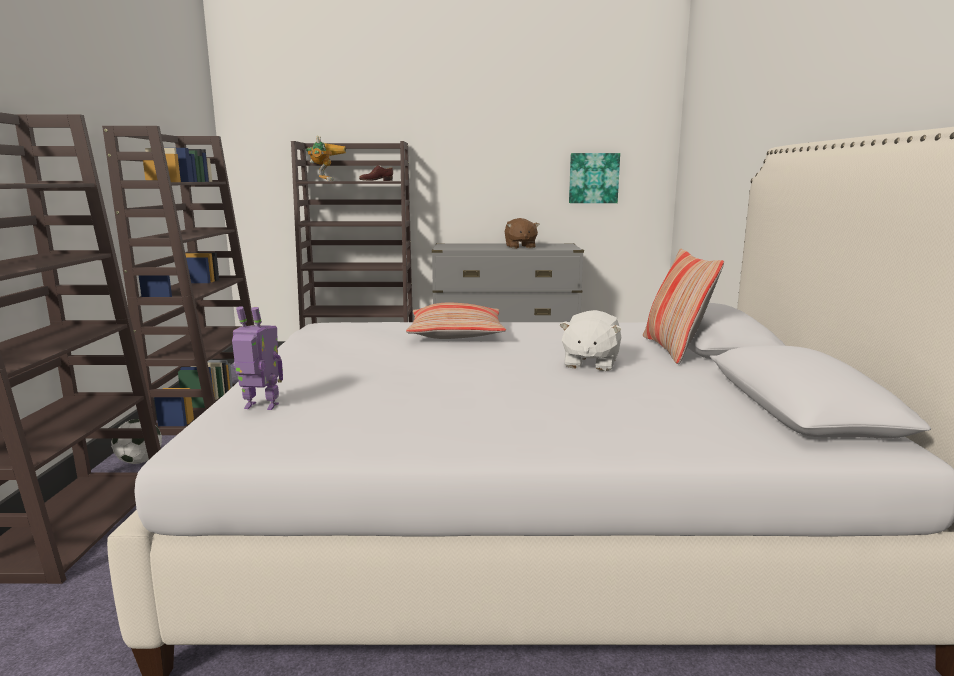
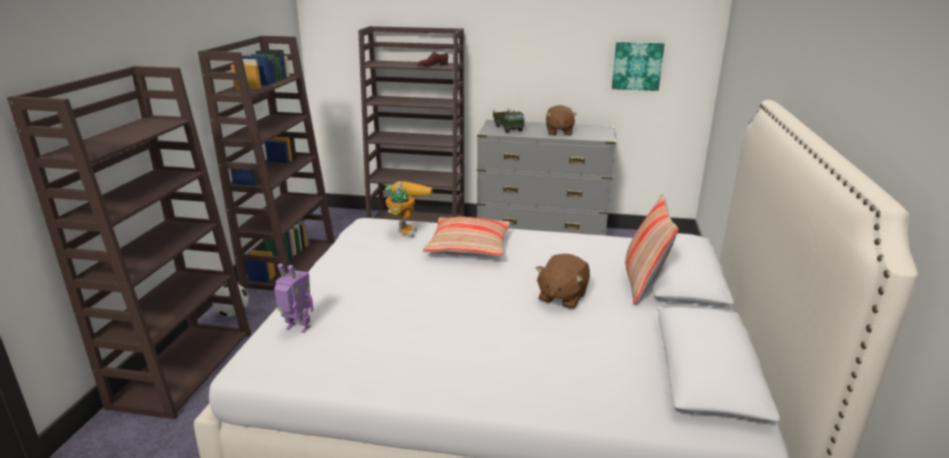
camera: 10 degrees right, 10 degrees up
toy robot [306,136,346,181] -> toy robot moved to [385,181,433,238]
white plush toy [559,310,622,371] -> brown plush toy [535,254,590,309]
none -> toy truck [493,109,525,133]

